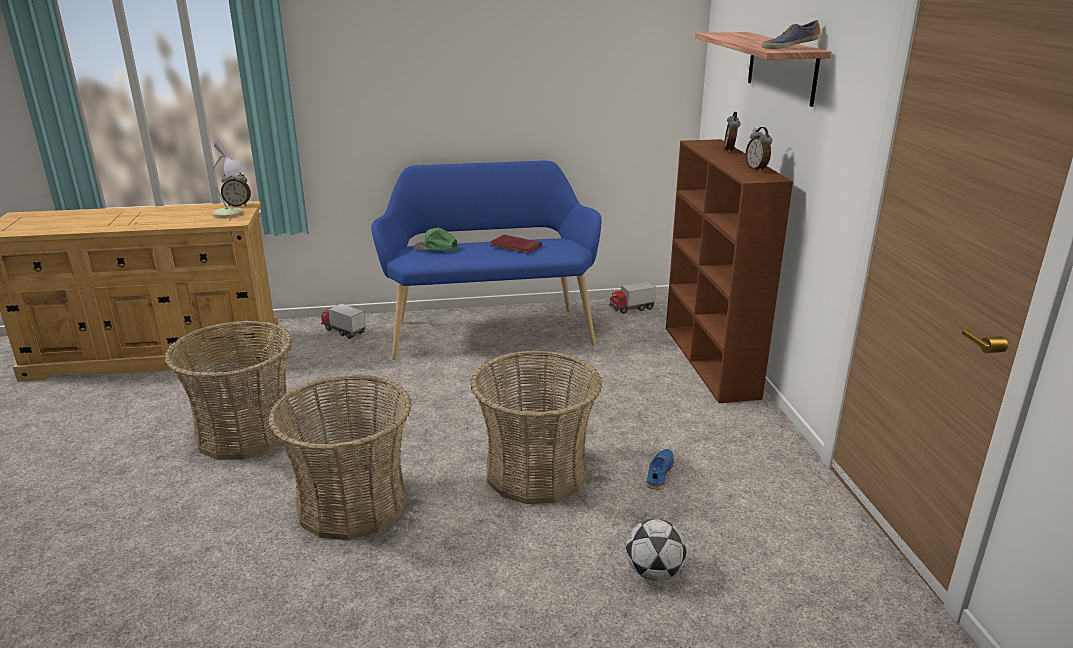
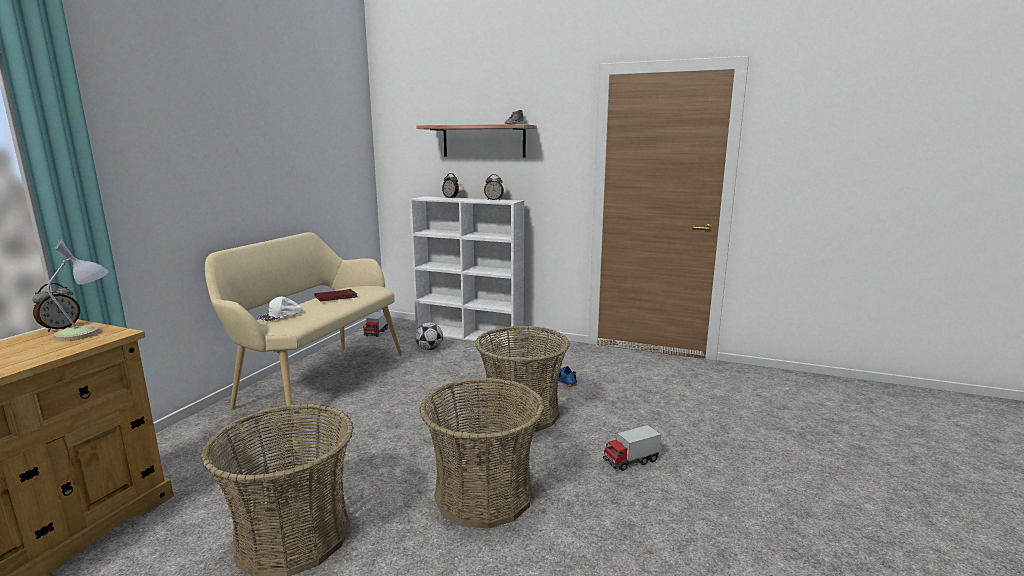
camera: 60 degrees left, 10 degrees down
toy truck [321,304,366,339] -> toy truck moved to [603,425,661,471]
blue bench [371,161,601,360] -> beige bench [205,232,402,425]
green cap [414,227,459,251] -> white cap [258,296,303,321]
football [626,519,687,581] -> football moved to [415,322,443,350]
brown bookcase [666,139,793,403] -> white bookcase [409,196,524,345]

